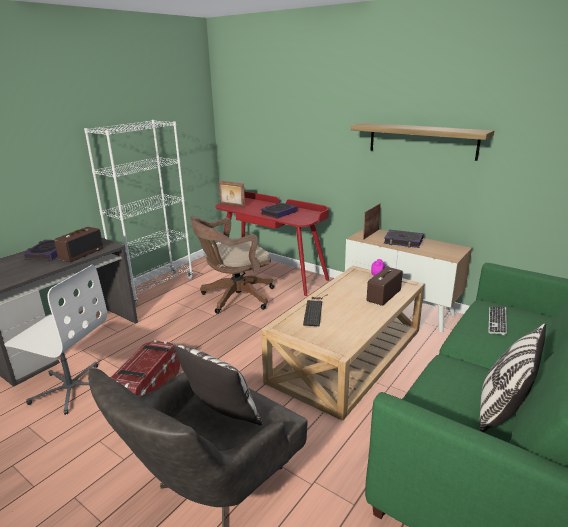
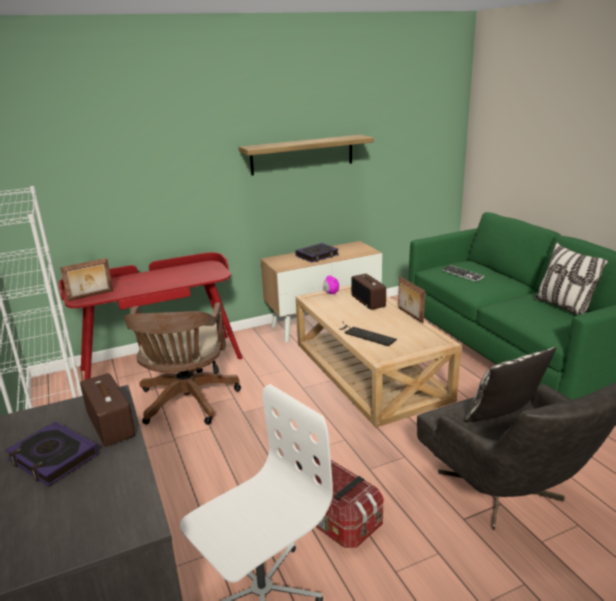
camera: 60 degrees left, 0 degrees up
book [261,203,298,218] -> none
picture frame [363,203,381,240] -> picture frame moved to [398,277,425,323]

